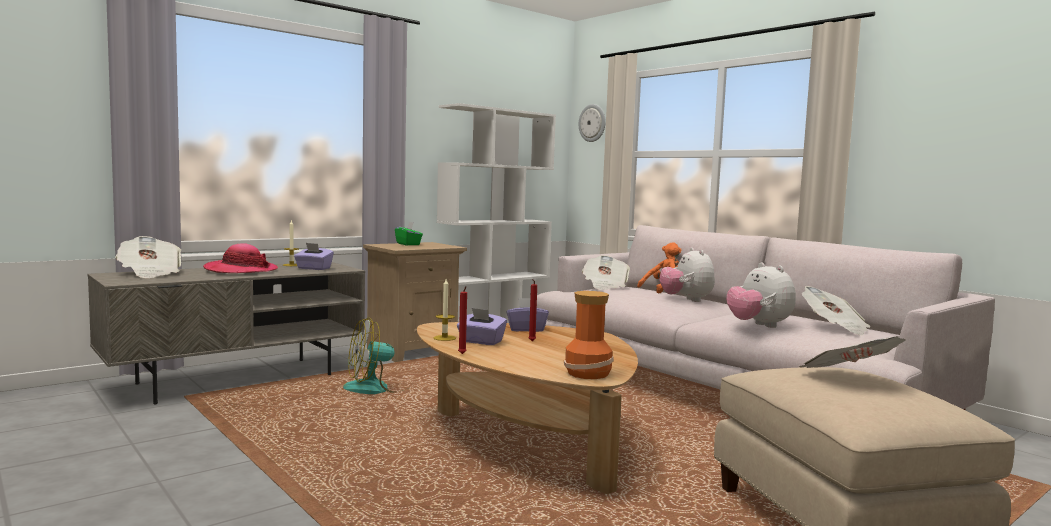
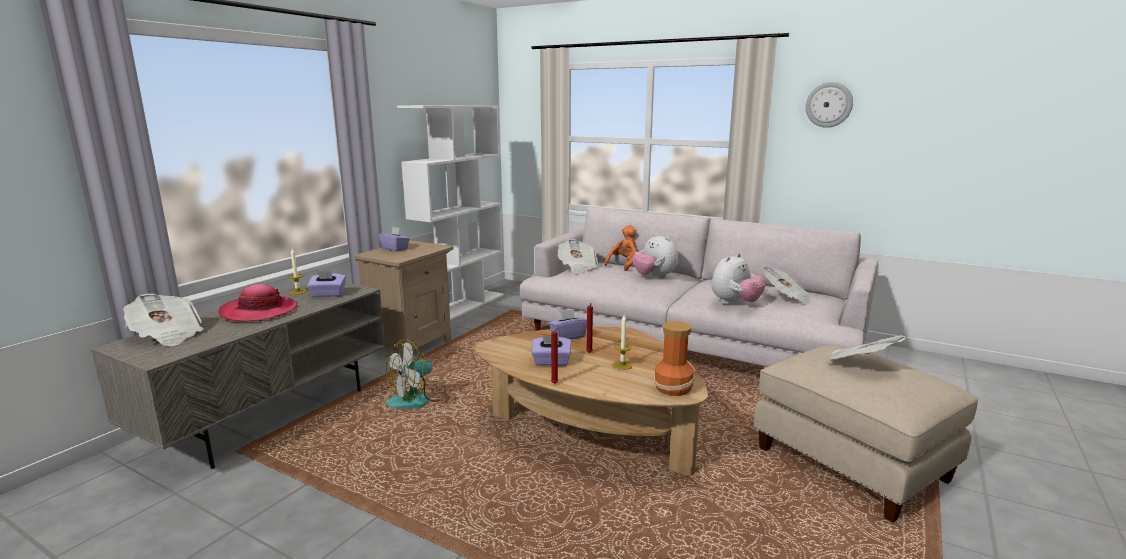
camera: 20 degrees left, 10 degrees up
green tissue box [395,222,423,245] -> purple tissue box [379,227,410,251]
candle [434,279,456,341] -> candle moved to [612,315,633,370]
wall clock [579,104,606,142] -> wall clock moved to [805,82,853,128]
plush toy [726,262,796,328] -> plush toy turned 90 degrees counterclockwise [711,253,766,304]

